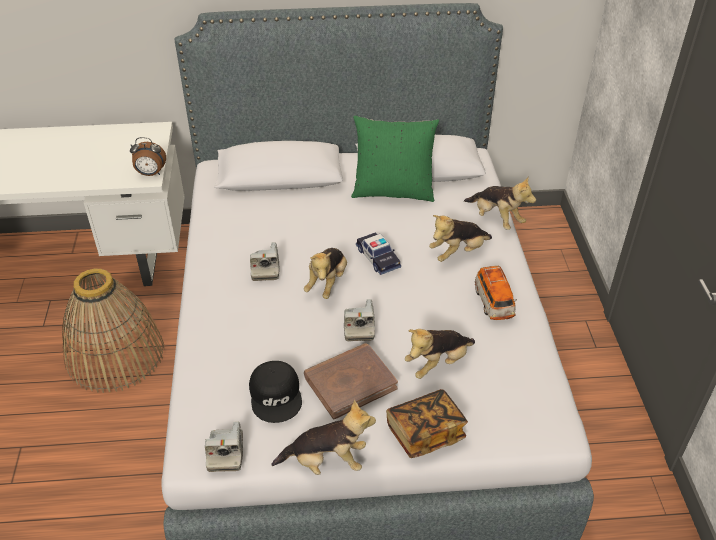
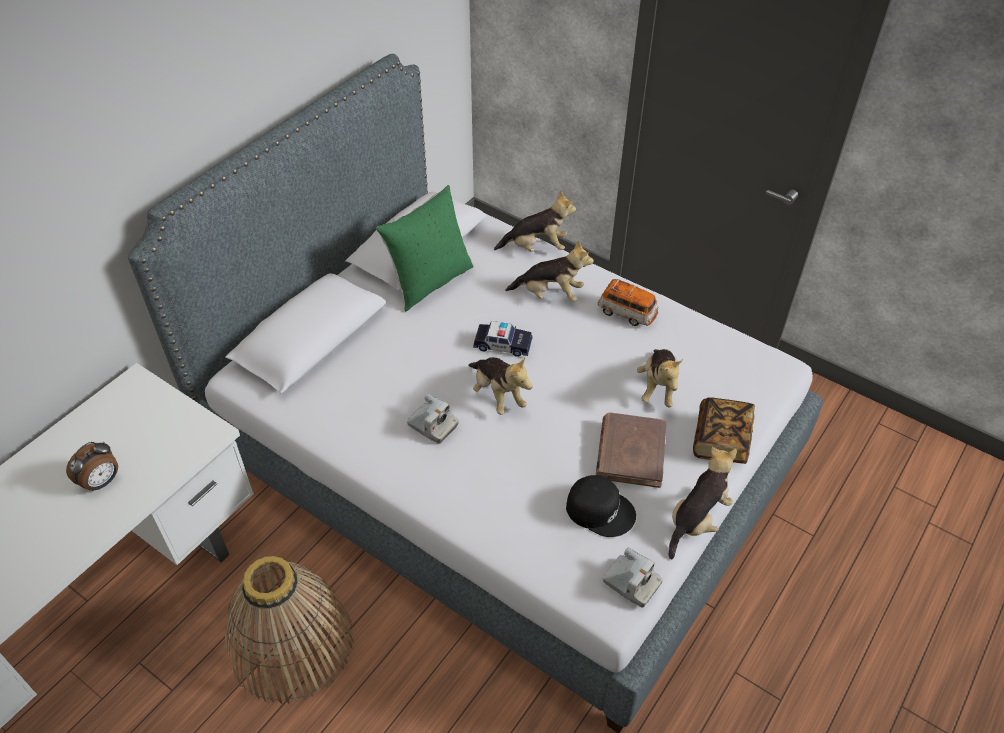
camera: 50 degrees left, 5 degrees up
alarm clock [130,137,166,176] -> alarm clock moved to [66,442,118,491]
camera [344,299,375,341] -> none
plush toy [429,215,492,262] -> plush toy turned 90 degrees counterclockwise [505,240,594,301]

